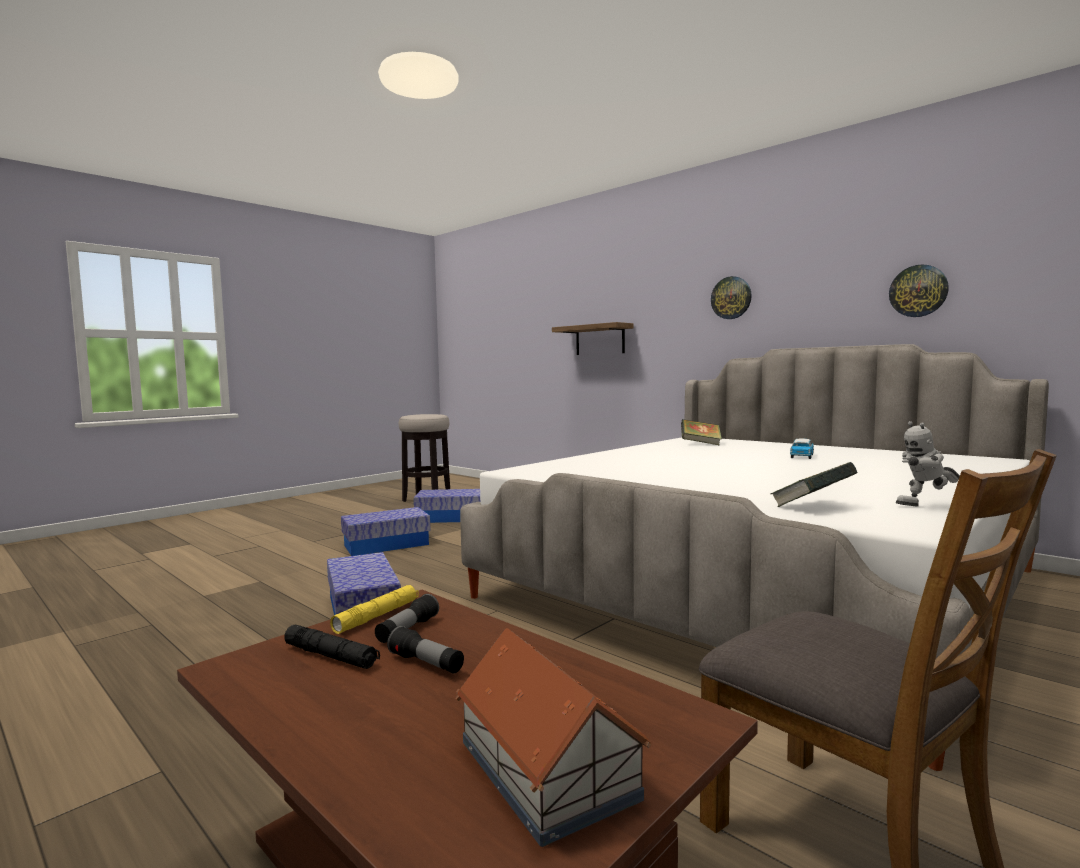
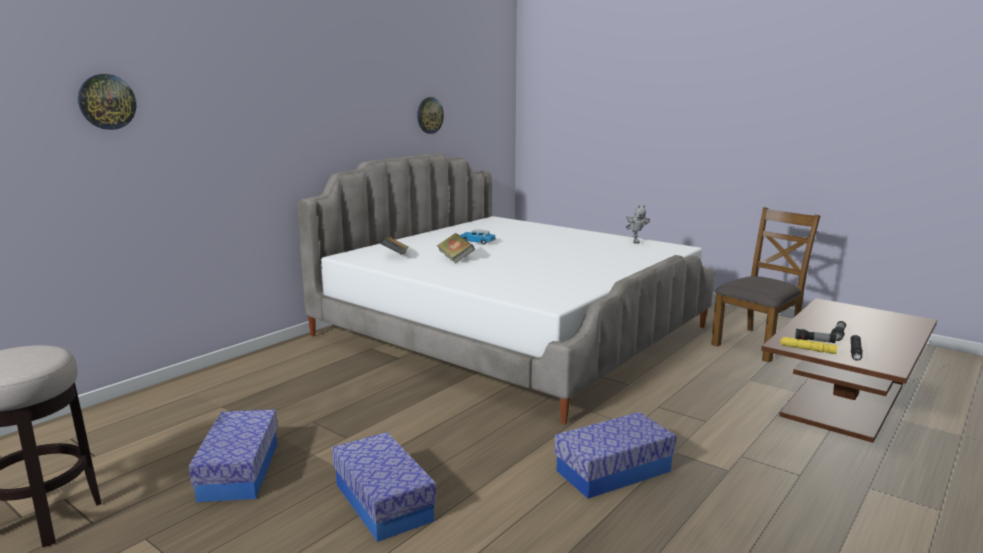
camera: 95 degrees left, 10 degrees up
toy house [456,628,651,847] -> none
shelf [552,322,634,355] -> none
wall clock [711,276,752,319] -> wall clock moved to [78,74,136,130]
book [771,462,858,507] -> book moved to [437,233,475,263]

